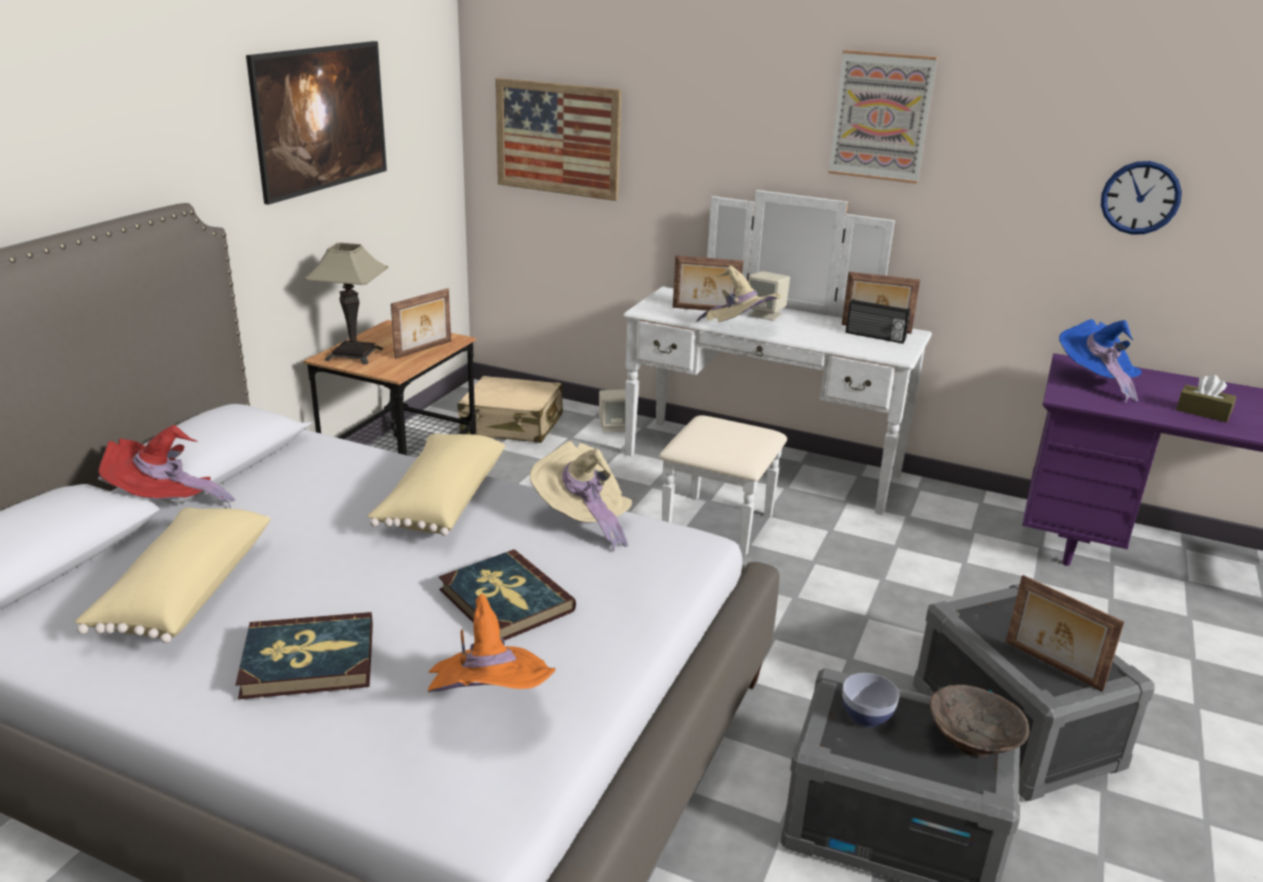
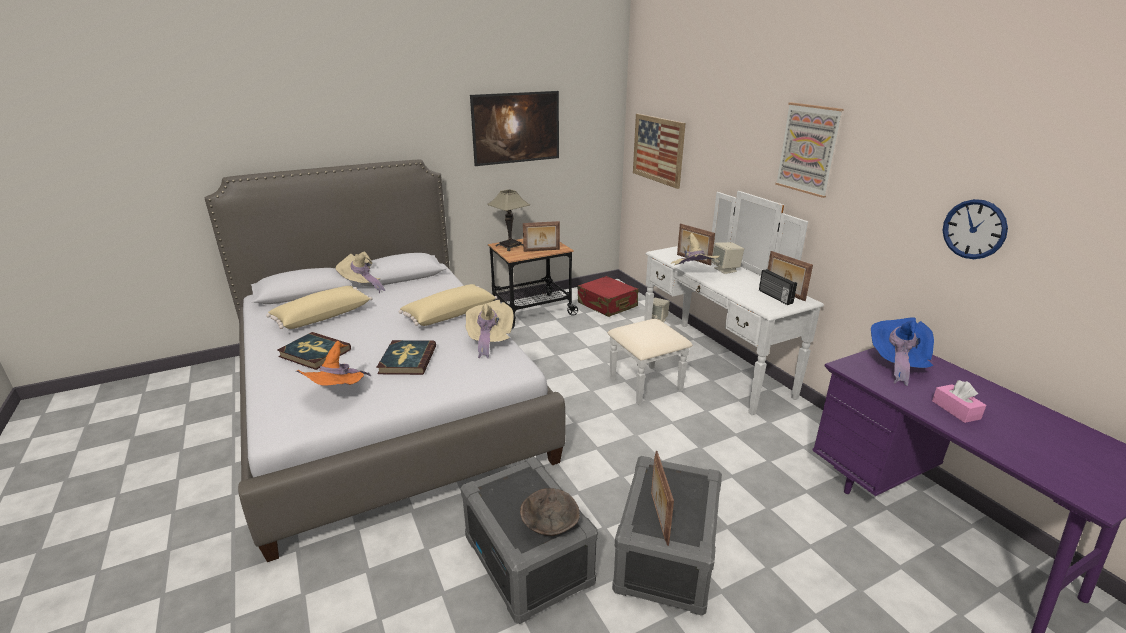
camera: 40 degrees right, 0 degrees up
red hat [98,425,235,508] -> beige hat [336,251,386,293]
beige suitcase [458,376,563,443] -> red suitcase [578,276,638,317]
bowl [842,673,899,727] -> none
brown tissue box [1176,375,1236,423] -> pink tissue box [932,380,987,423]

